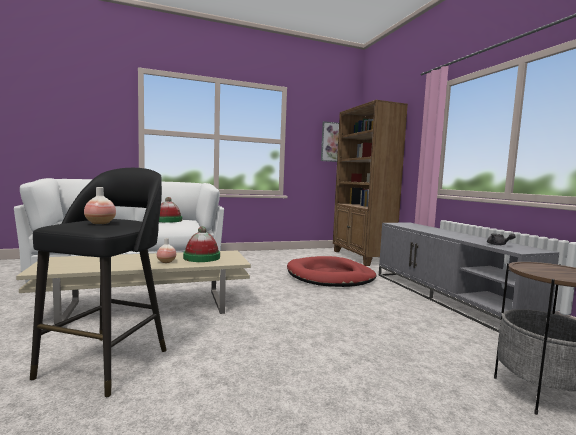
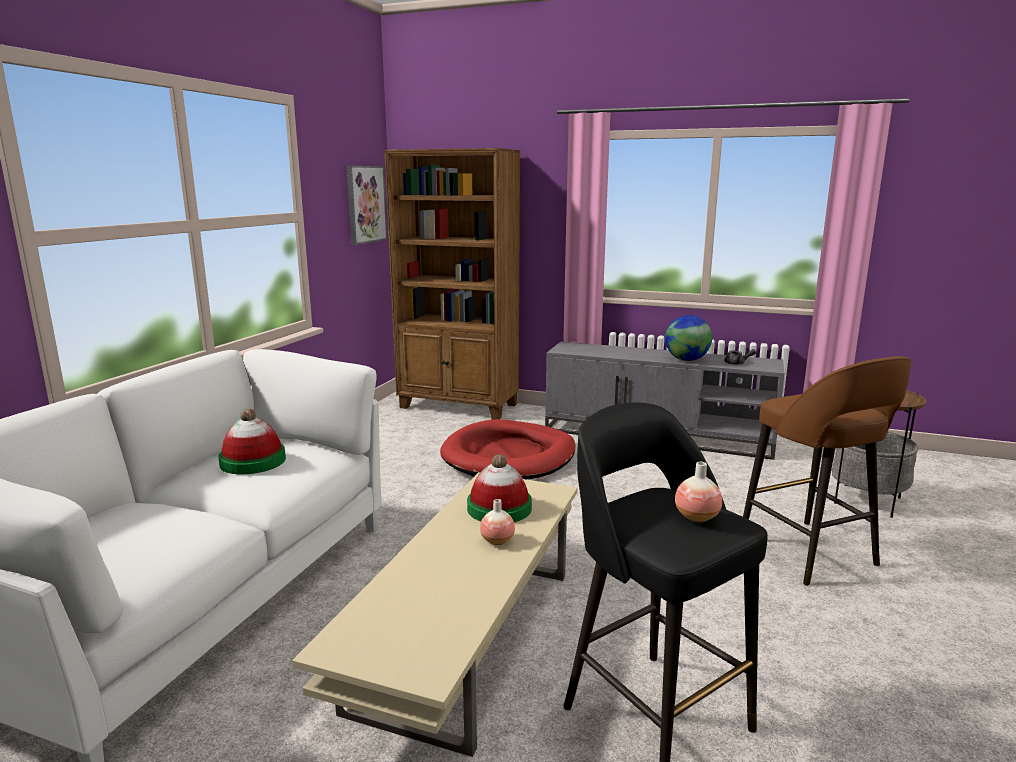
camera: 50 degrees left, 10 degrees up
none -> globe [665,315,712,361]
none -> brown stool [743,356,911,586]

